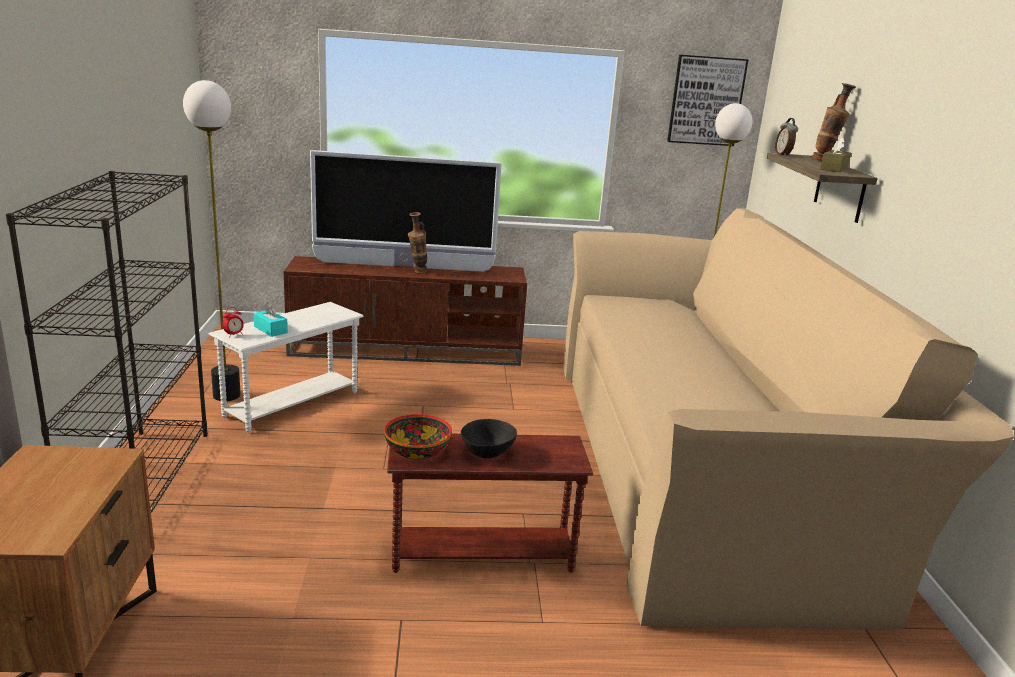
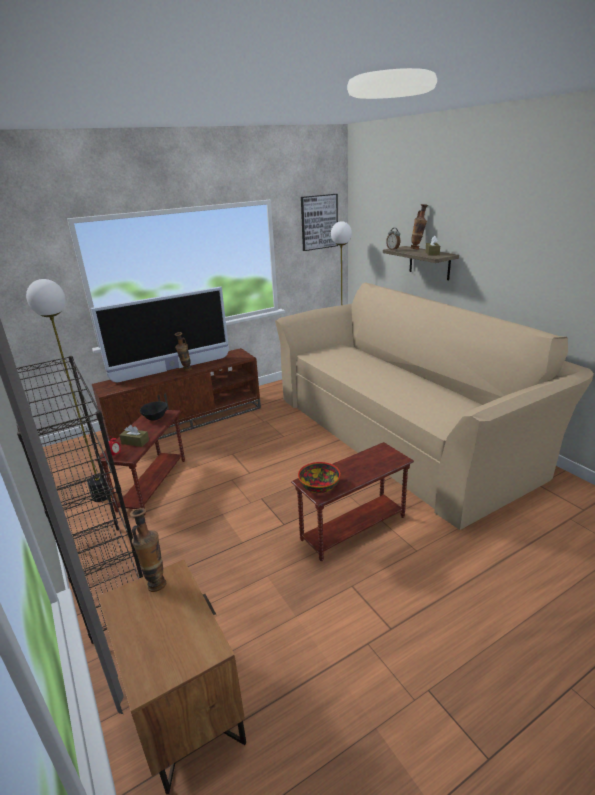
camera: 25 degrees left, 5 degrees up
white side table [209,302,364,433] -> brown side table [95,410,185,515]
turquoise tissue box [253,302,288,337] -> brown tissue box [119,425,149,447]
black bowl [461,419,517,458] -> black bowl moved to [140,401,167,421]
none -> vase [130,508,166,592]

